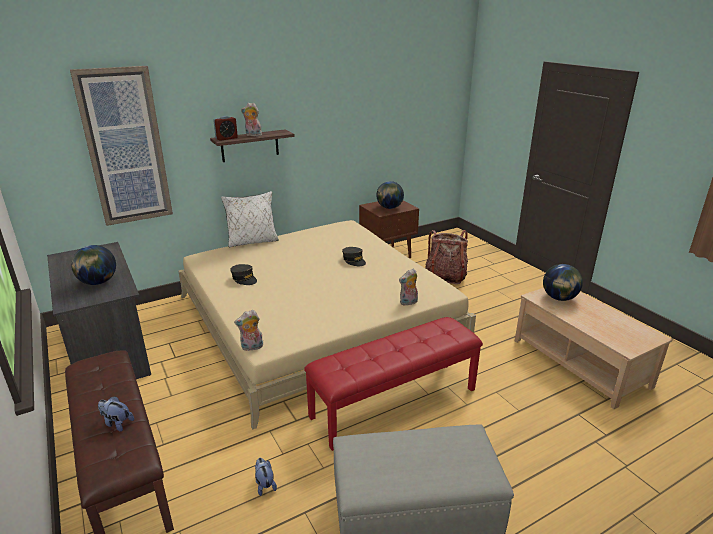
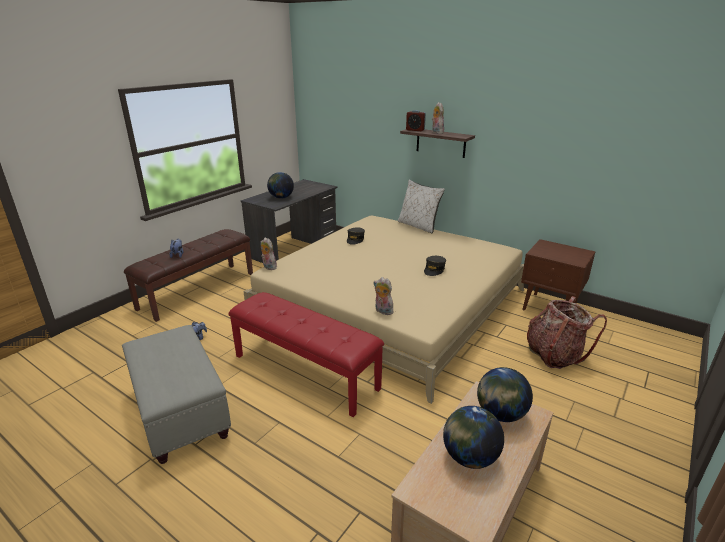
camera: 65 degrees right, 0 degrees up
picture [70,66,173,226] -> none
globe [376,181,404,209] -> globe moved to [443,406,504,469]

